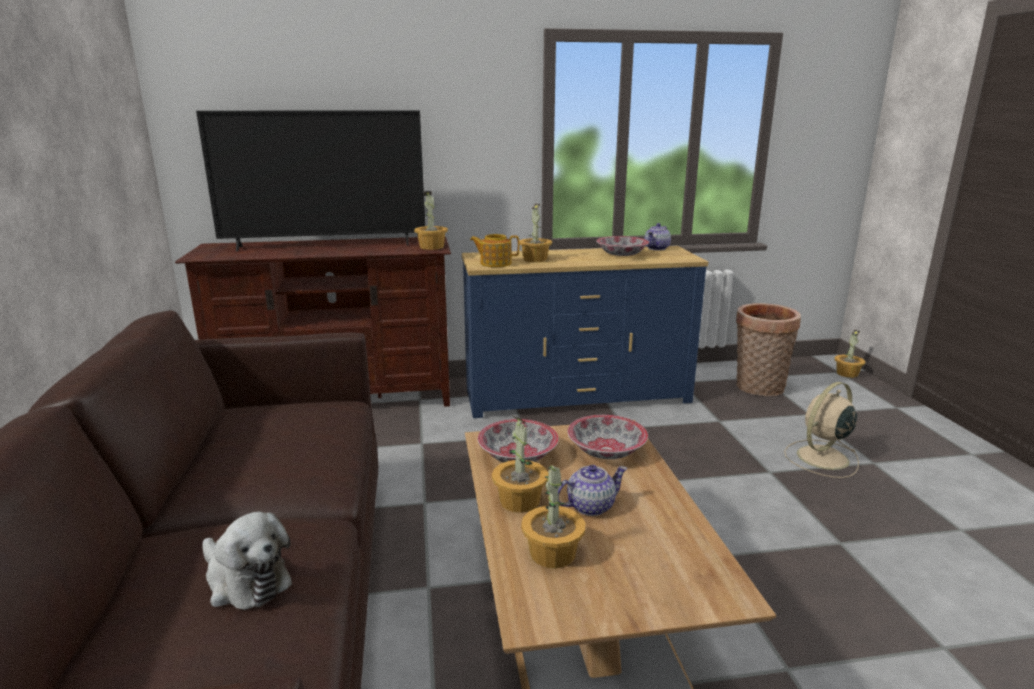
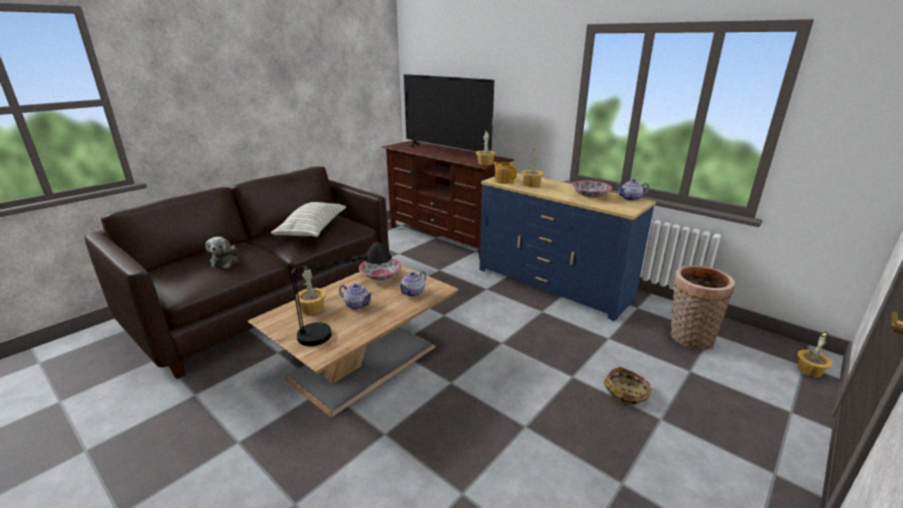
camera: 50 degrees right, 5 degrees up
potted plant [492,416,548,513] -> none
bowl [568,415,648,459] -> teapot [398,271,426,297]
beige fan [784,382,859,478] -> basket [603,367,652,405]
none -> pillow [271,202,346,237]
none -> black table lamp [291,242,392,346]

